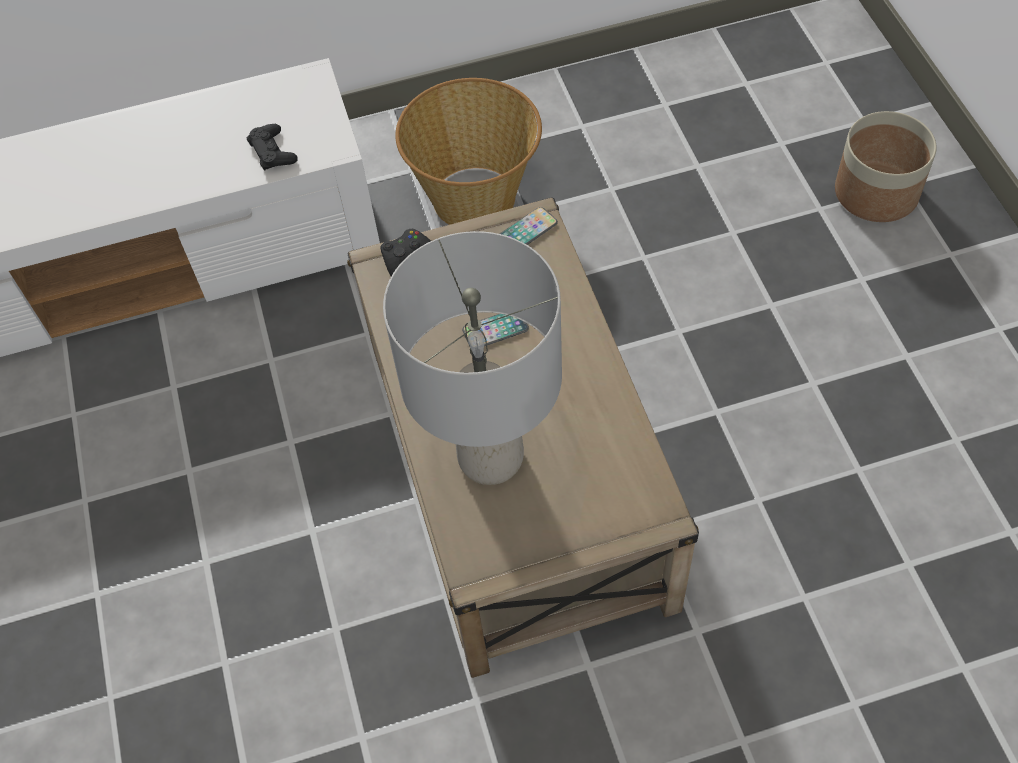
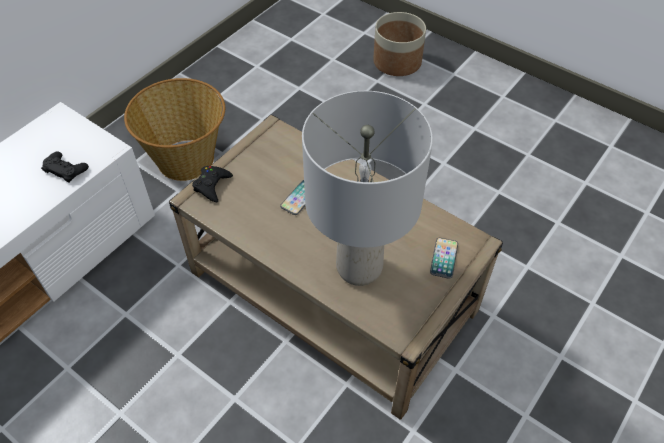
camera: 40 degrees left, 5 degrees down
phone [500,207,558,245] -> phone moved to [430,238,458,279]

